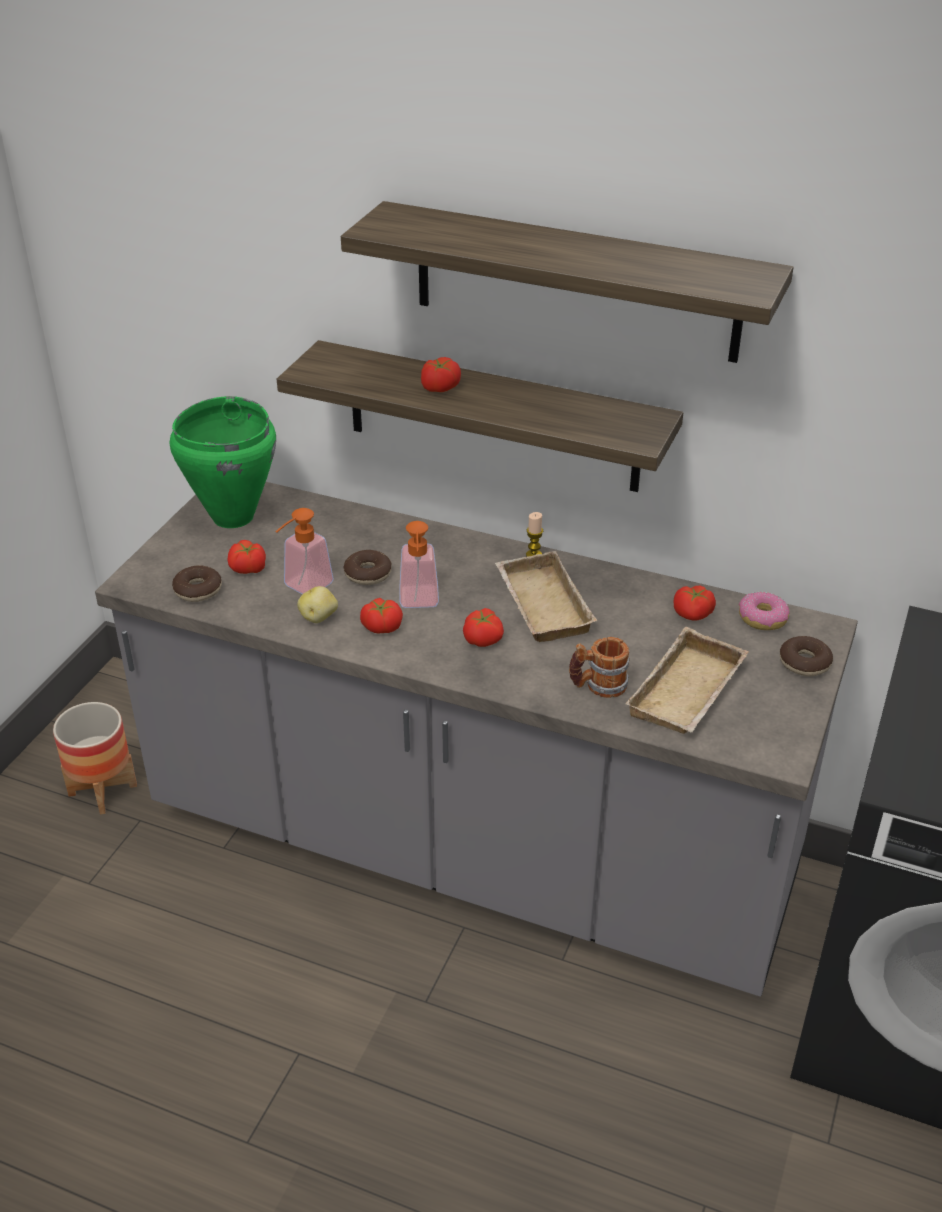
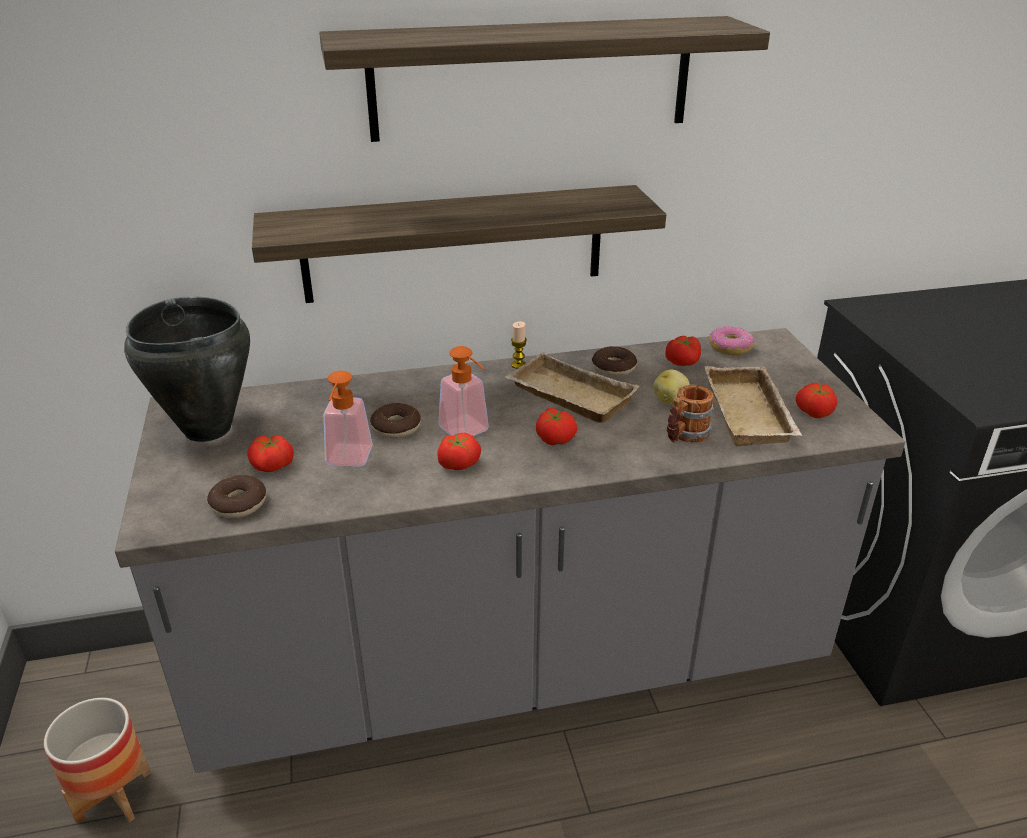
camera: 35 degrees left, 5 degrees down
green cooking pot [170,396,276,528] -> black cooking pot [124,297,250,442]
potato [297,586,338,623] -> potato moved to [653,370,690,405]
tomato [421,357,461,392] -> tomato moved to [796,383,837,418]
donut [780,636,833,677] -> donut moved to [592,346,637,377]

